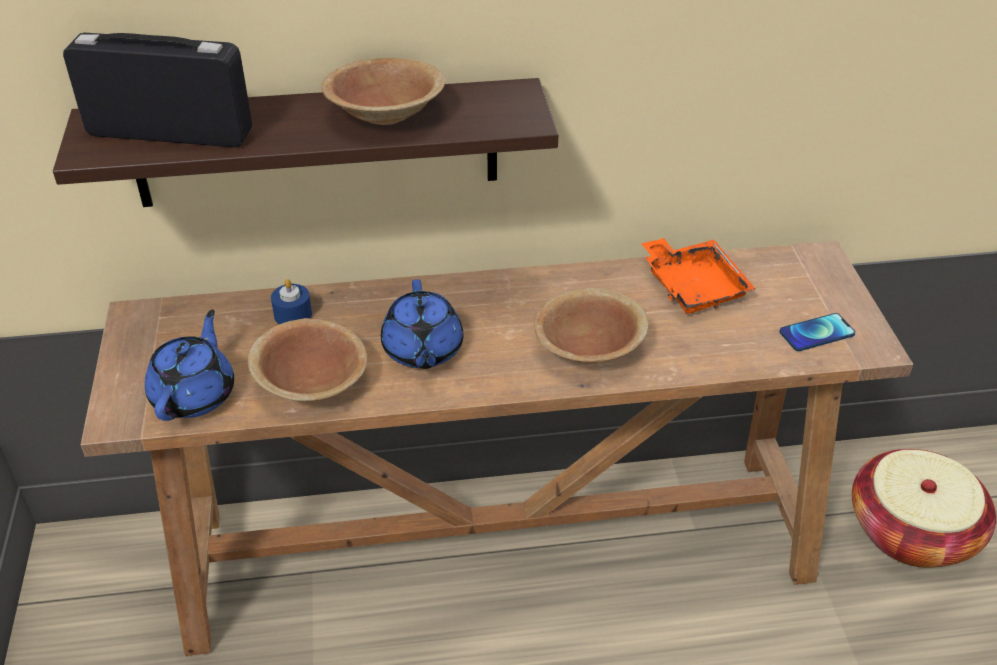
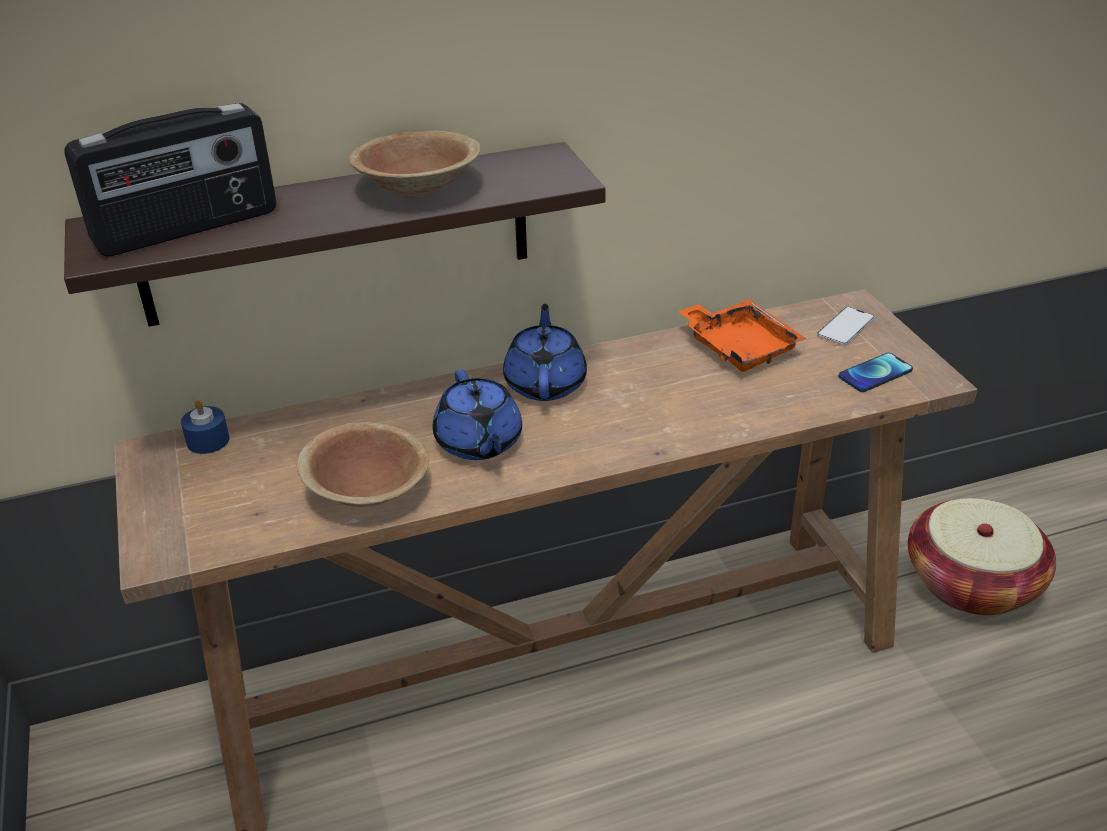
camera: 10 degrees left, 5 degrees down
radio [63,33,252,147] -> radio turned 150 degrees clockwise [65,103,276,257]
blue teapot [145,310,234,421] -> blue teapot moved to [503,304,587,401]
blue candle [271,279,312,324] -> blue candle moved to [181,400,229,454]
brown bowl [534,288,649,364] -> none
none -> phone [817,307,875,345]

